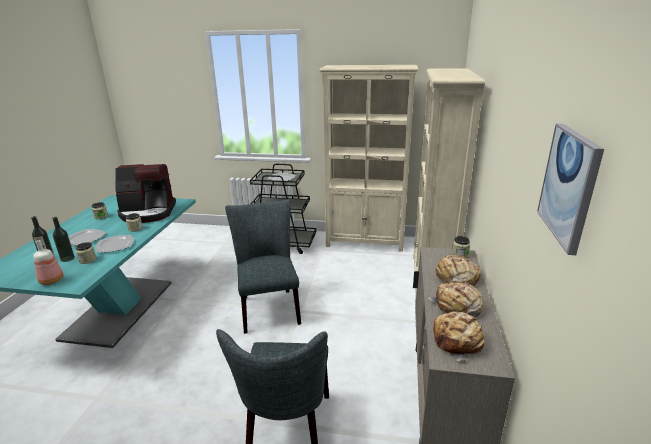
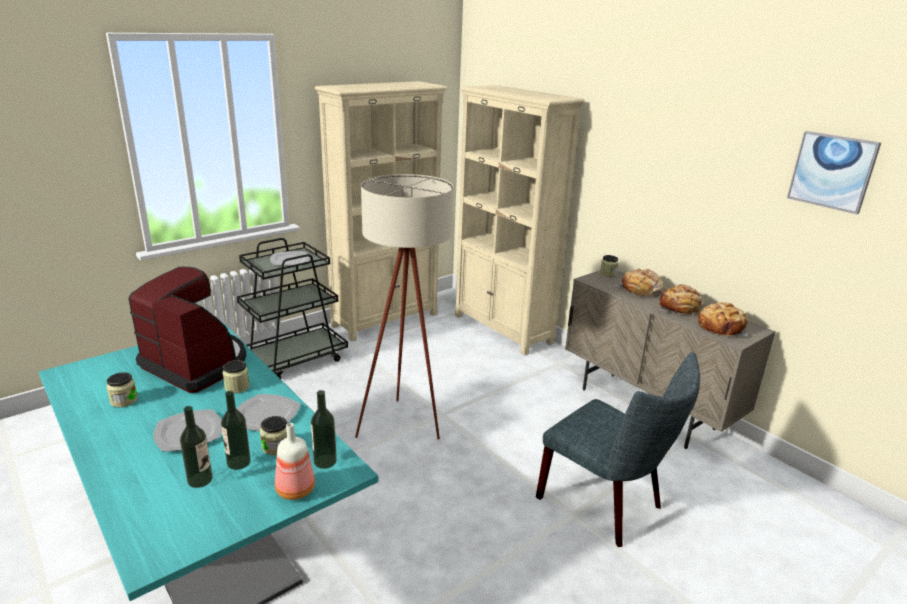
camera: 50 degrees left, 0 degrees up
coffee machine [115,164,176,223] -> coffee machine turned 90 degrees counterclockwise [129,266,246,393]
grey chair [225,199,301,334] -> beige floor lamp [355,174,453,439]
none -> bottle [311,390,337,469]

